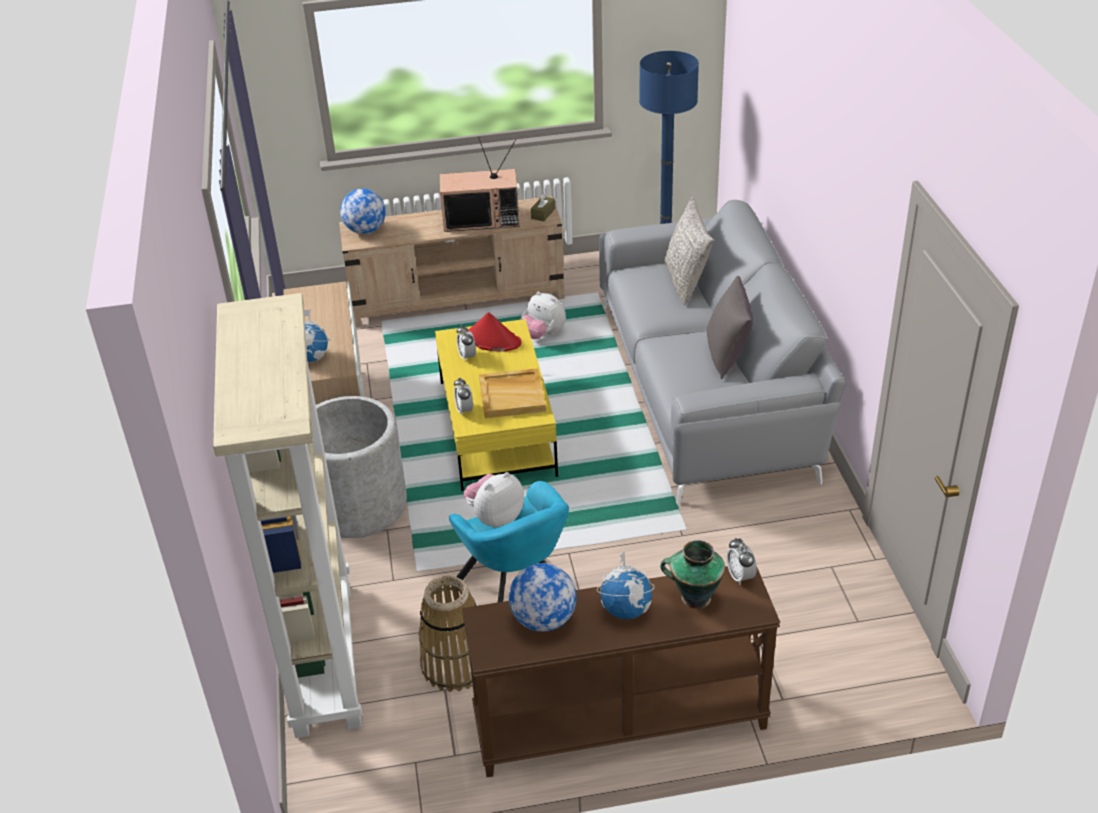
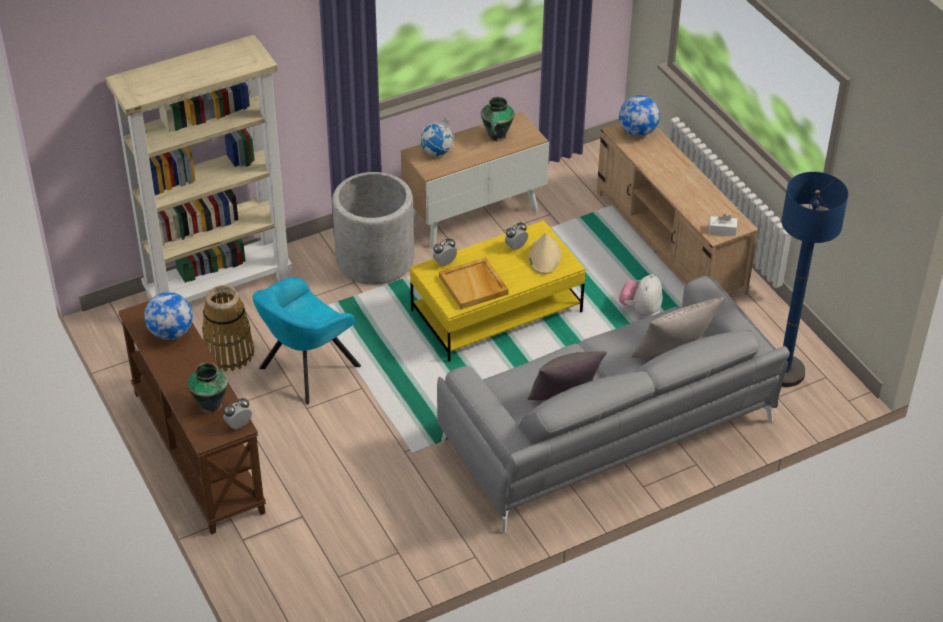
camera: 70 degrees right, 5 degrees up
television [440,137,520,232] -> none
plush toy [463,472,524,528] -> none
red hat [467,312,521,352] -> beige hat [529,232,561,274]
brown tissue box [531,193,555,221] -> white tissue box [709,214,737,236]
globe [596,551,655,619] -> none
none -> vase [481,97,514,141]

